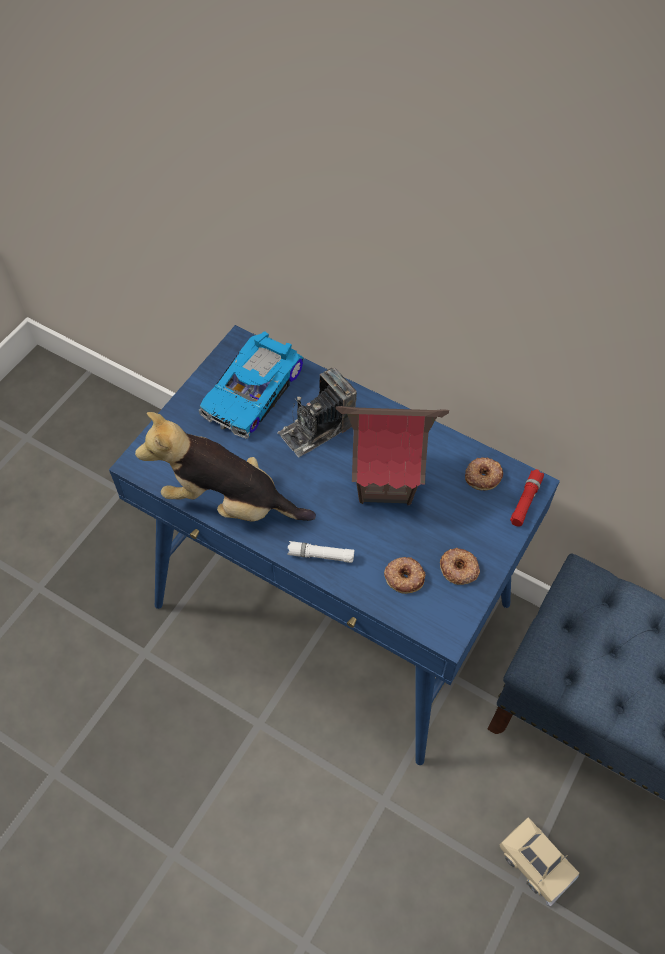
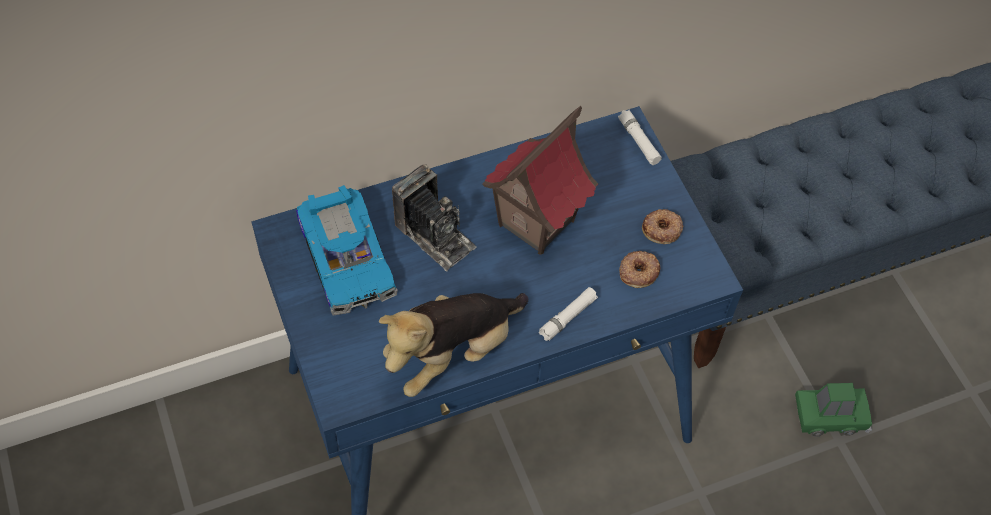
camera: 55 degrees left, 0 degrees up
camera [277,368,357,457] -> camera turned 45 degrees counterclockwise [392,164,477,271]
donut [465,457,503,491] -> none
beige toy car [500,818,579,906] -> green toy car [795,383,872,437]
red flashlight [510,469,544,527] -> white flashlight [618,109,662,165]

